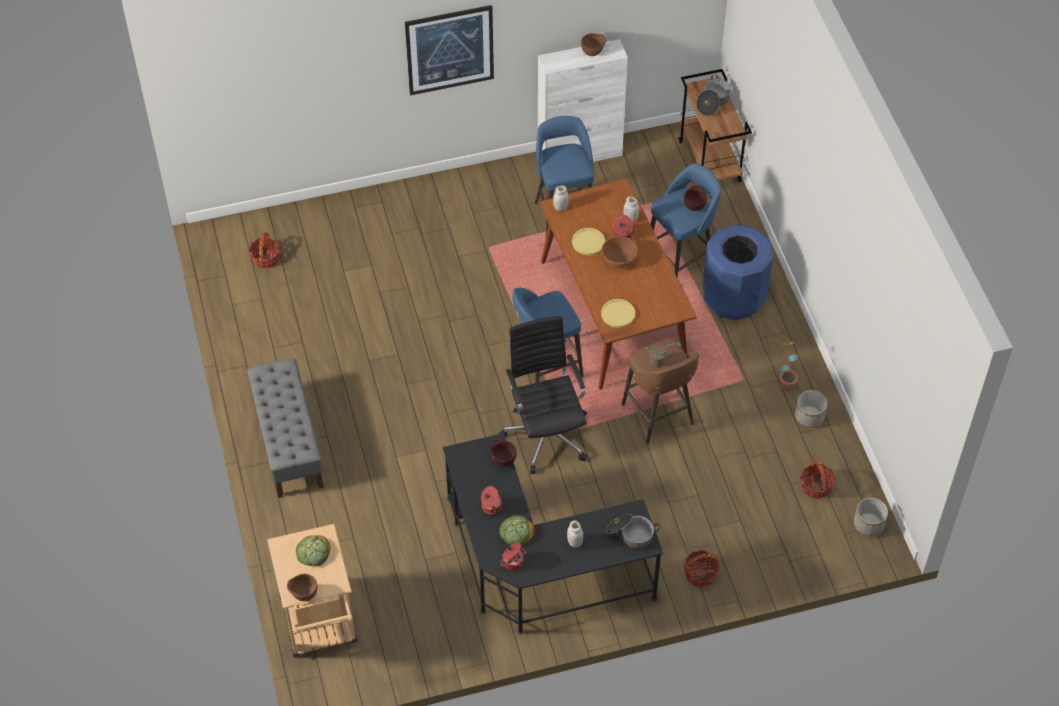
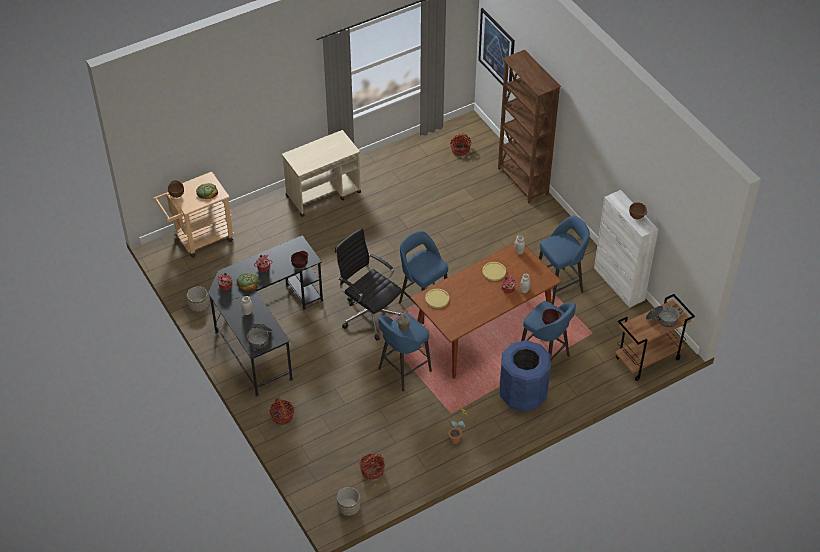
camera: 75 degrees right, 5 degrees down
grey bench [247,358,323,498] -> beige cart [282,130,361,217]
picture [405,5,494,95] -> picture moved to [478,8,515,92]
black office chair [499,316,587,474] -> black office chair turned 105 degrees counterclockwise [335,228,402,340]
brown bowl [602,236,638,268] -> none
brown stool [622,338,699,444] -> blue stool [378,313,432,391]
planter [795,390,827,428] -> planter moved to [187,286,209,312]
none -> brown bookcase [498,50,561,204]

